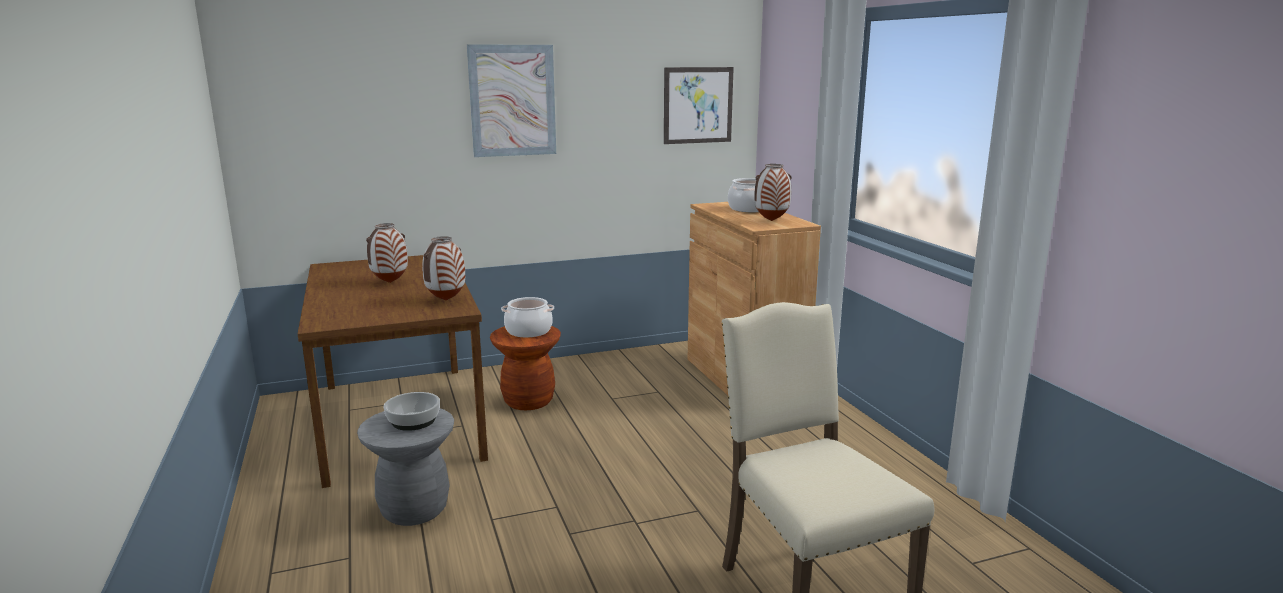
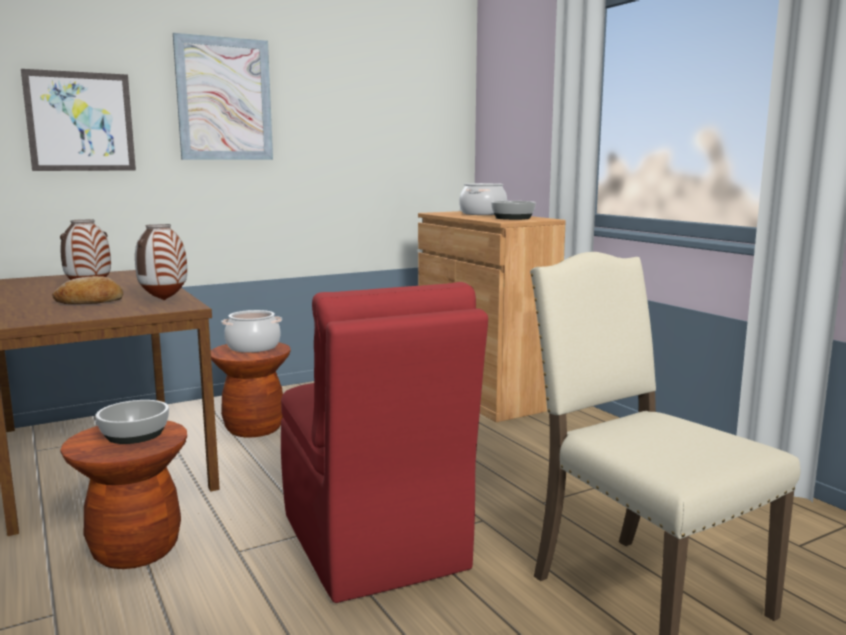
camera: 10 degrees left, 5 degrees down
grey stool [357,408,454,526] -> brown stool [60,421,187,569]
picture [664,67,734,144] -> picture moved to [21,69,136,171]
vase [754,164,792,221] -> bowl [491,201,536,220]
none -> bread [52,276,123,304]
none -> red chair [281,282,488,603]

